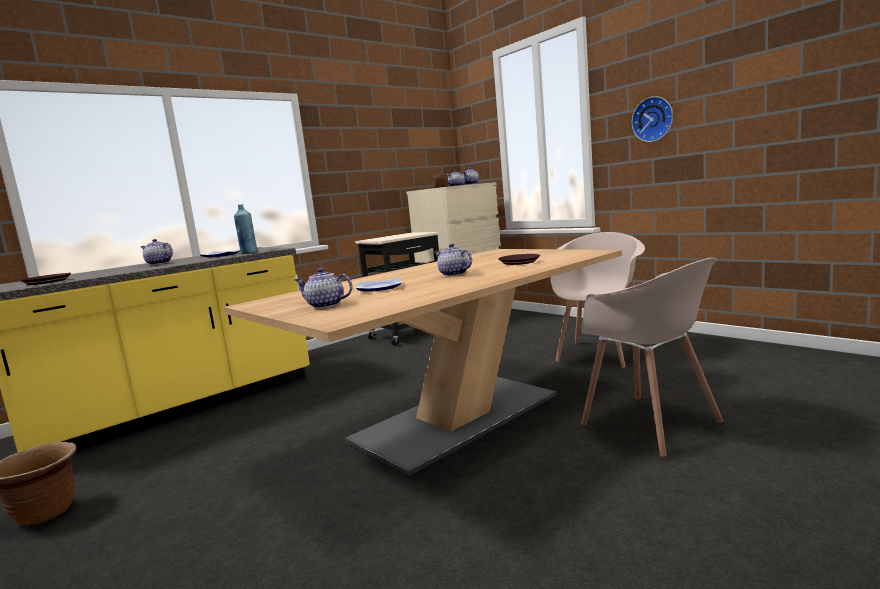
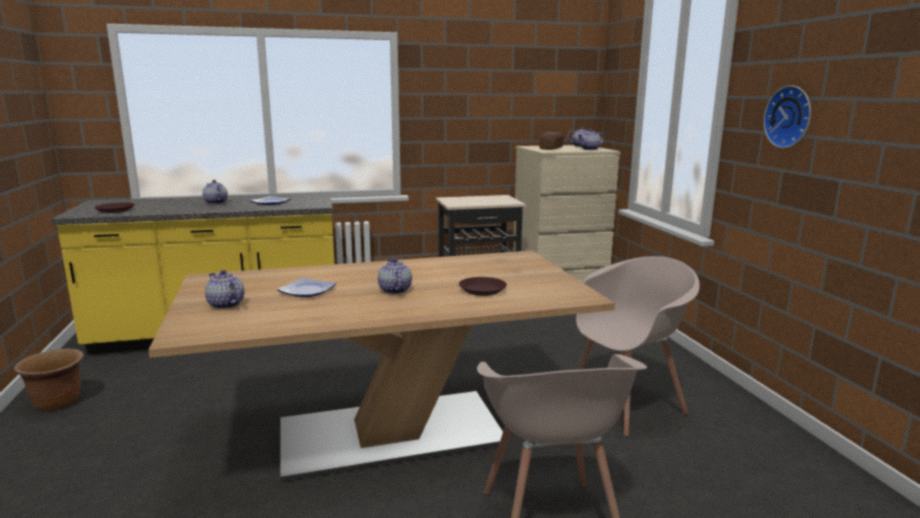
camera: 25 degrees right, 5 degrees up
blue bottle [234,204,258,254] -> none

